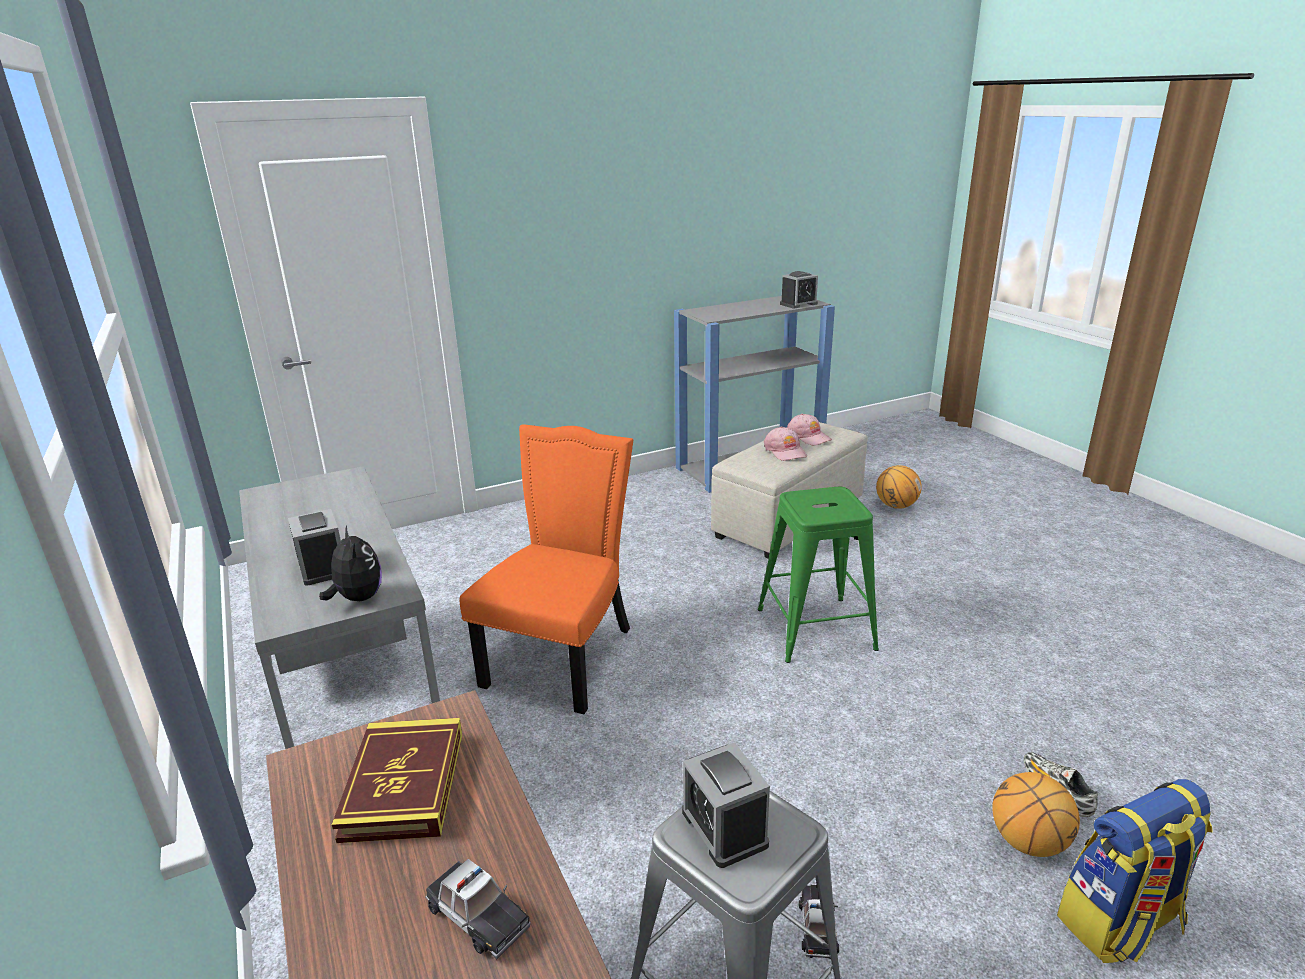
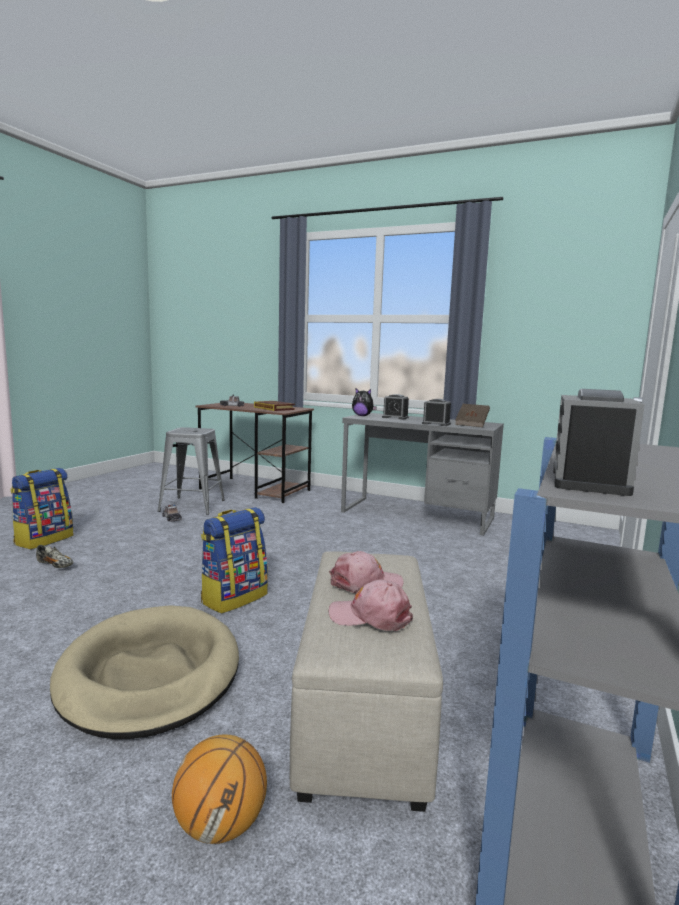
camera: 140 degrees right, 15 degrees down
orange chair [460,424,633,714] -> none
alarm clock [682,742,770,868] -> alarm clock moved to [422,399,451,426]
green stool [758,487,879,663] -> backpack [201,507,268,614]
pink cap [764,426,807,461] -> pink cap turned 135 degrees clockwise [329,551,404,593]
basketball [992,772,1080,857] -> none
none -> beige dog bed [50,605,239,739]
none -> brown book [455,404,490,427]

